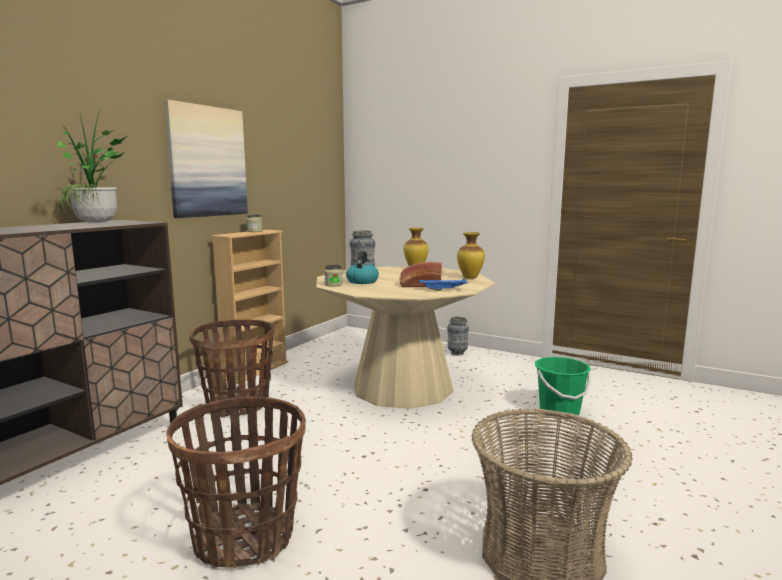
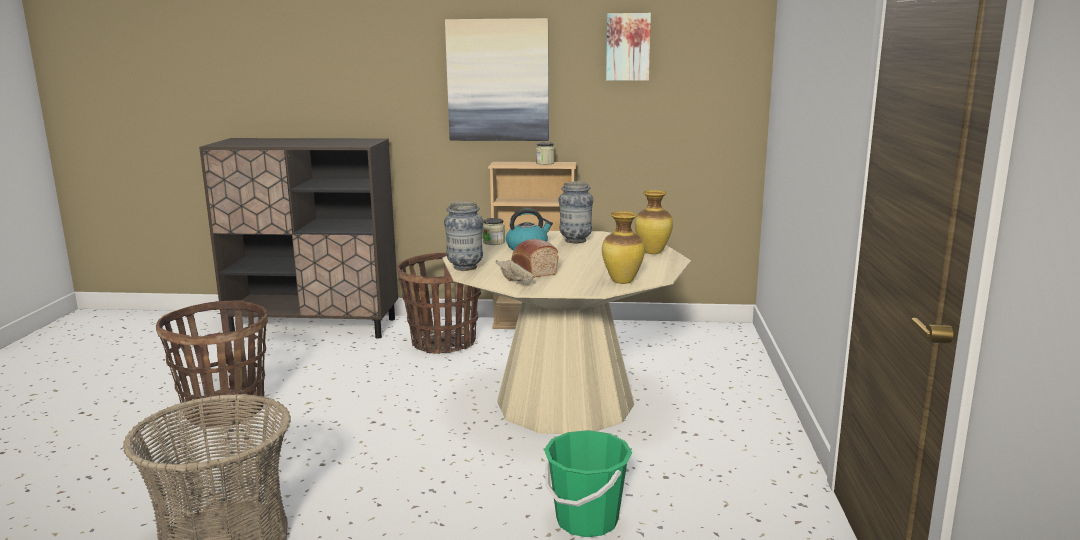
camera: 65 degrees right, 5 degrees up
potted plant [56,107,127,223] -> none
blue tray [419,278,469,291] -> beige tray [496,260,535,281]
vase [447,317,469,356] -> vase moved to [444,201,483,271]
none -> picture [606,13,651,81]

